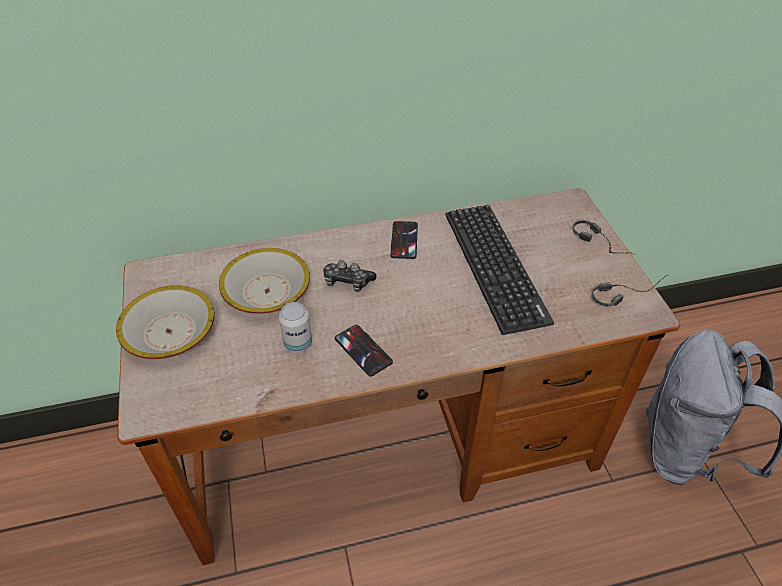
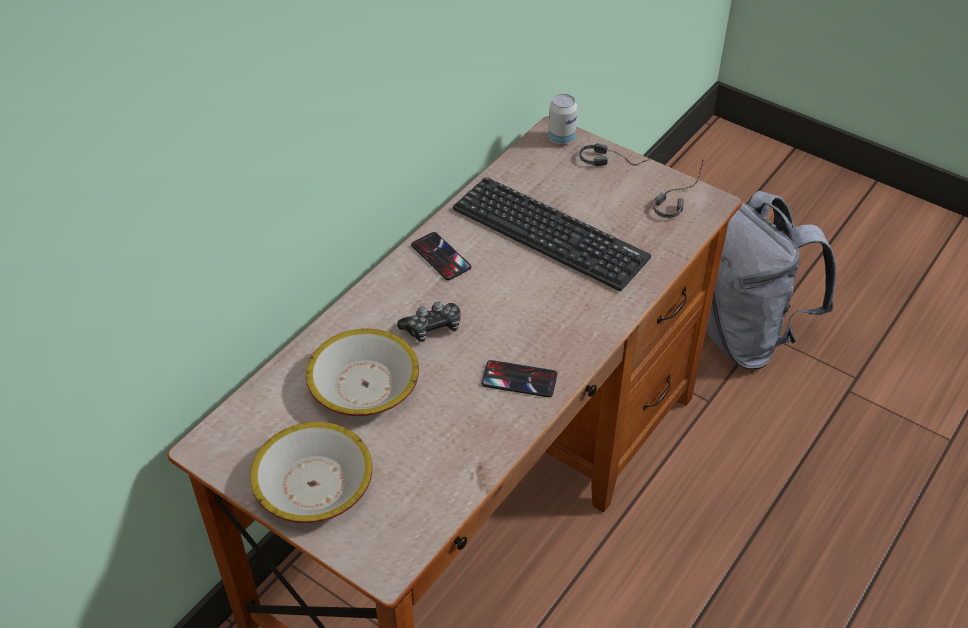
camera: 40 degrees left, 0 degrees up
can [279,302,312,353] -> can moved to [548,94,577,145]

